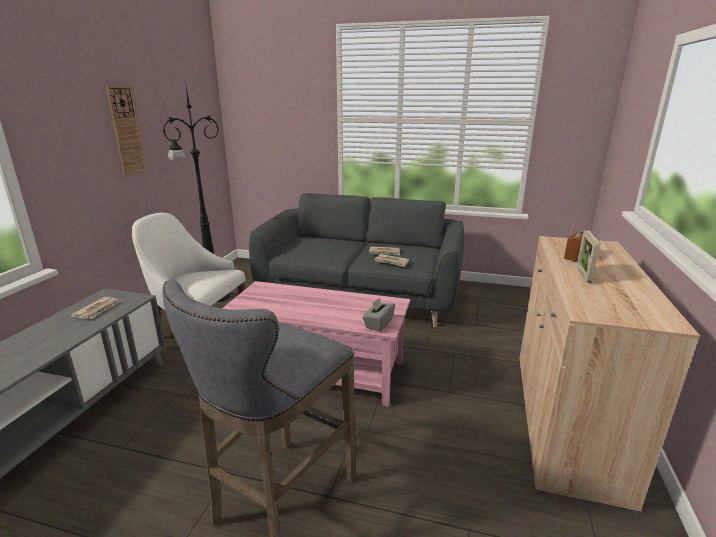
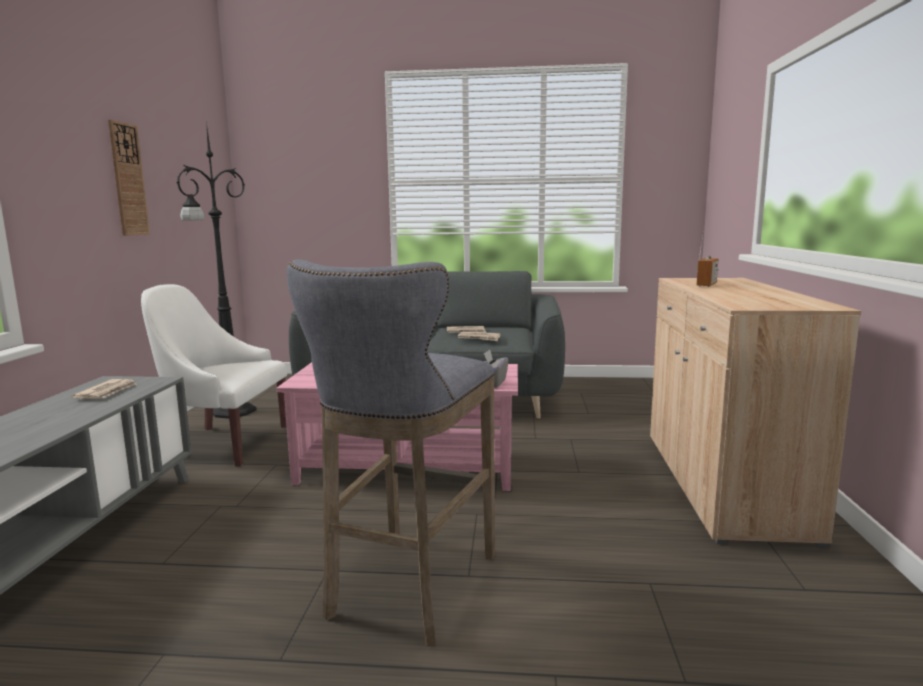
camera: 10 degrees left, 10 degrees down
picture frame [577,230,600,283] -> none

